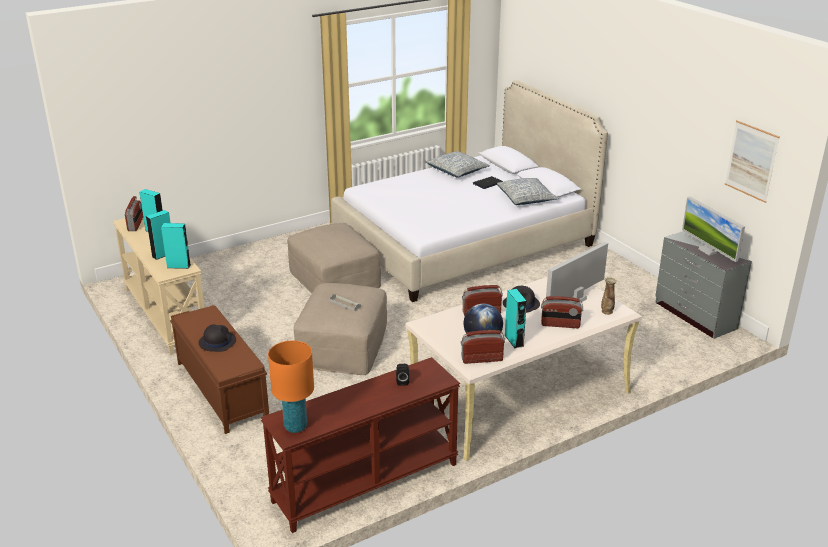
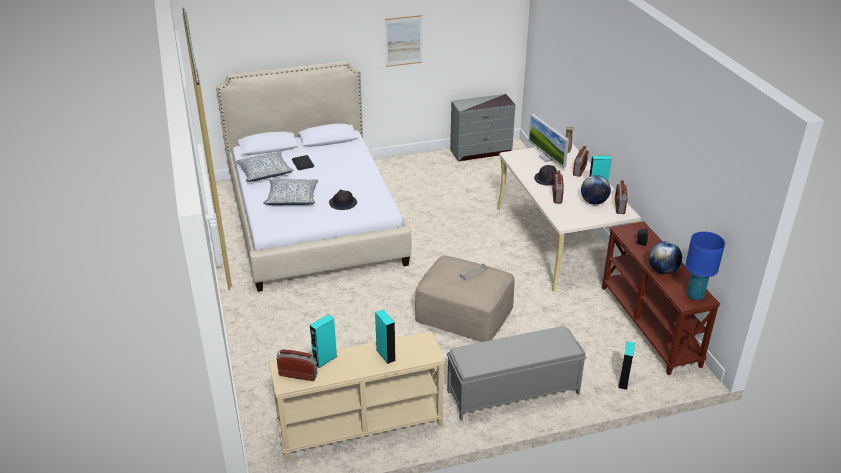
camera: 75 degrees left, 5 degrees up
turquoise speaker [161,223,191,269] -> turquoise speaker moved to [618,341,635,390]
brown bench [170,305,269,434] -> grey bench [447,326,587,421]
black hat [199,324,236,352] -> black hat moved to [329,190,357,210]
orange table lamp [268,341,314,433] -> blue table lamp [685,231,725,300]
beige ottoman [287,223,381,294] -> none
pillow [497,178,559,205] -> pillow moved to [264,179,318,205]
monitor [682,197,745,262] -> none
picture [725,120,780,203] -> picture moved to [385,15,422,67]
none -> globe [648,241,682,274]

